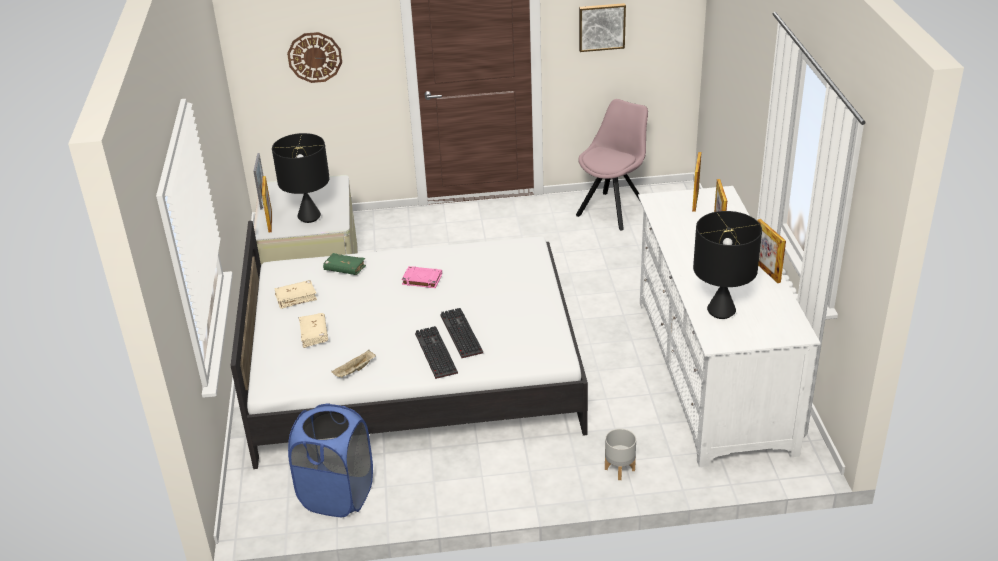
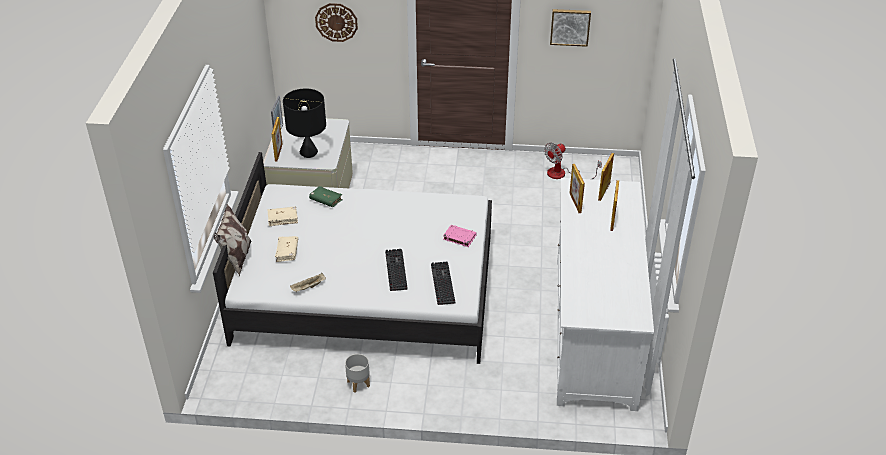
camera: 10 degrees right, 5 degrees up
blue laundry basket [288,403,373,517] -> none
pink book [401,266,442,288] -> pink book moved to [443,225,477,247]
keyboard [415,326,458,379] -> keyboard moved to [431,262,455,305]
pink chair [576,99,648,230] -> fan [544,143,602,179]
grey planter [605,428,636,480] -> grey planter moved to [345,354,370,393]
black table lamp [693,211,762,319] -> none
picture frame [757,219,786,283] -> picture frame moved to [569,164,585,213]
none -> pillow [214,204,252,276]

